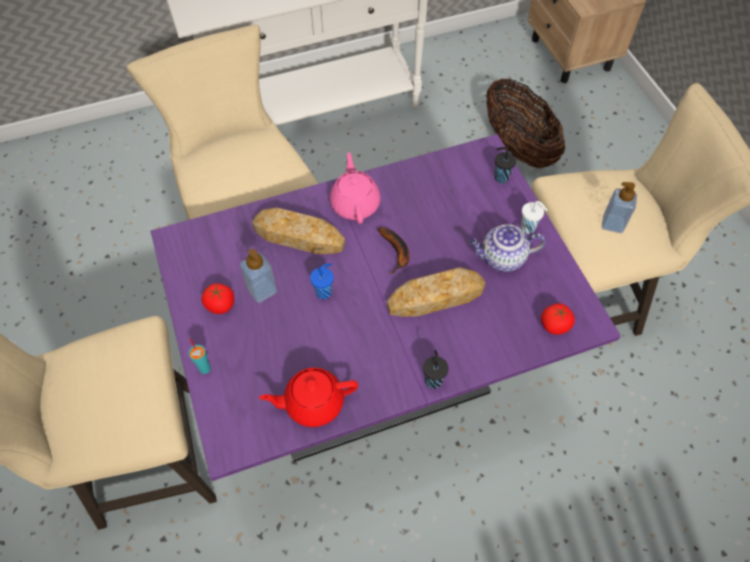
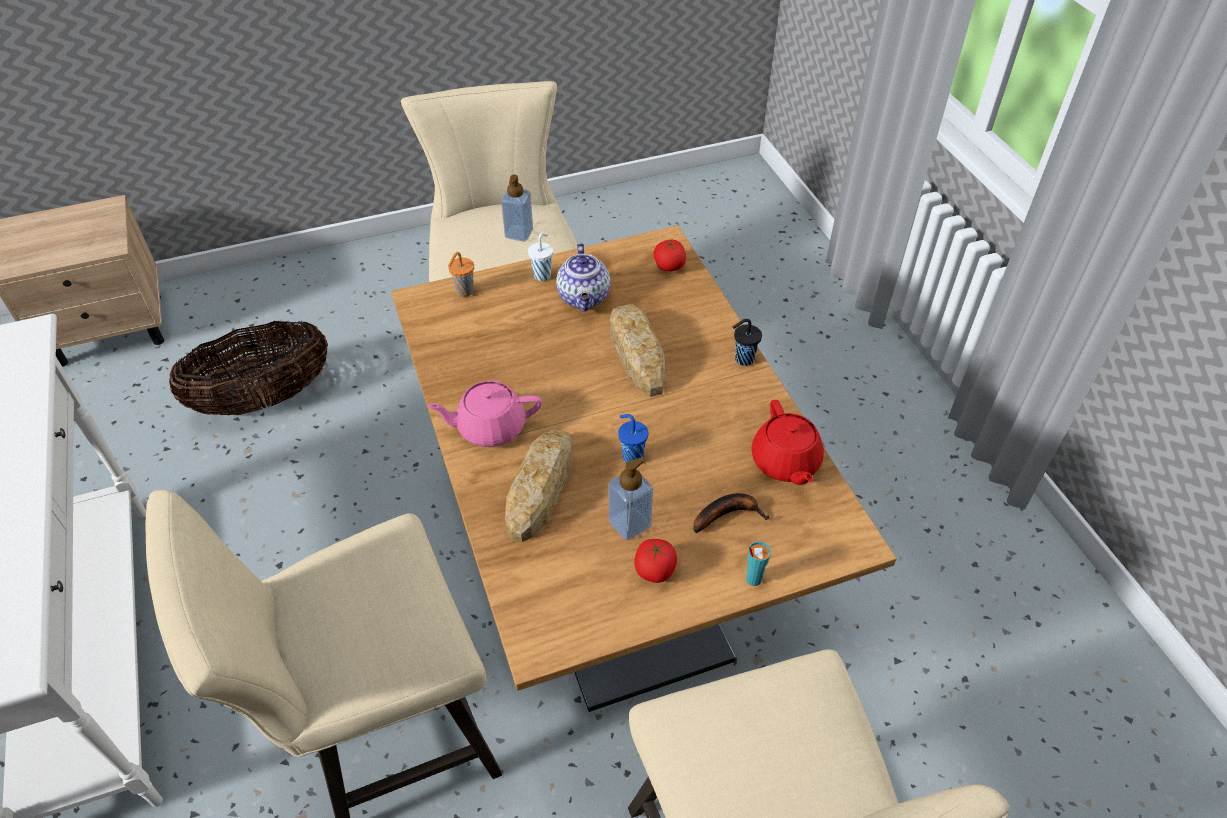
camera: 90 degrees left, 10 degrees down
purple dining table [151,134,621,481] -> brown dining table [391,225,897,712]
banana [377,228,409,274] -> banana moved to [693,493,770,533]
black cup [495,147,516,183] -> orange cup [448,252,474,297]

